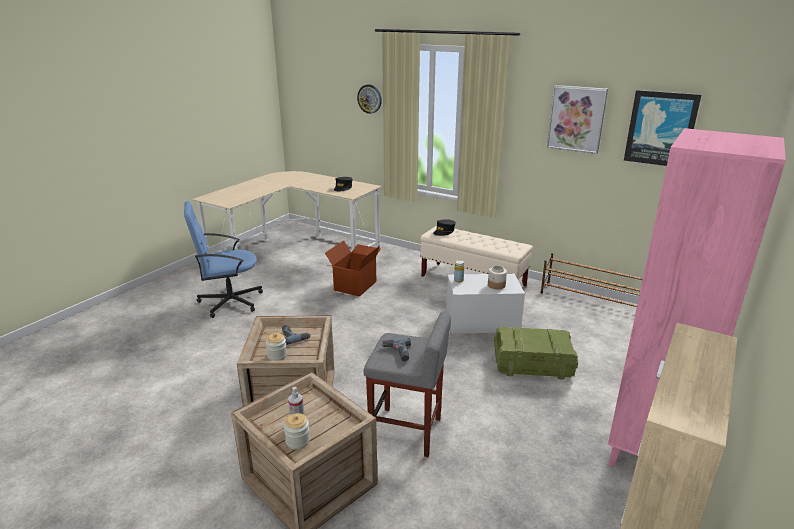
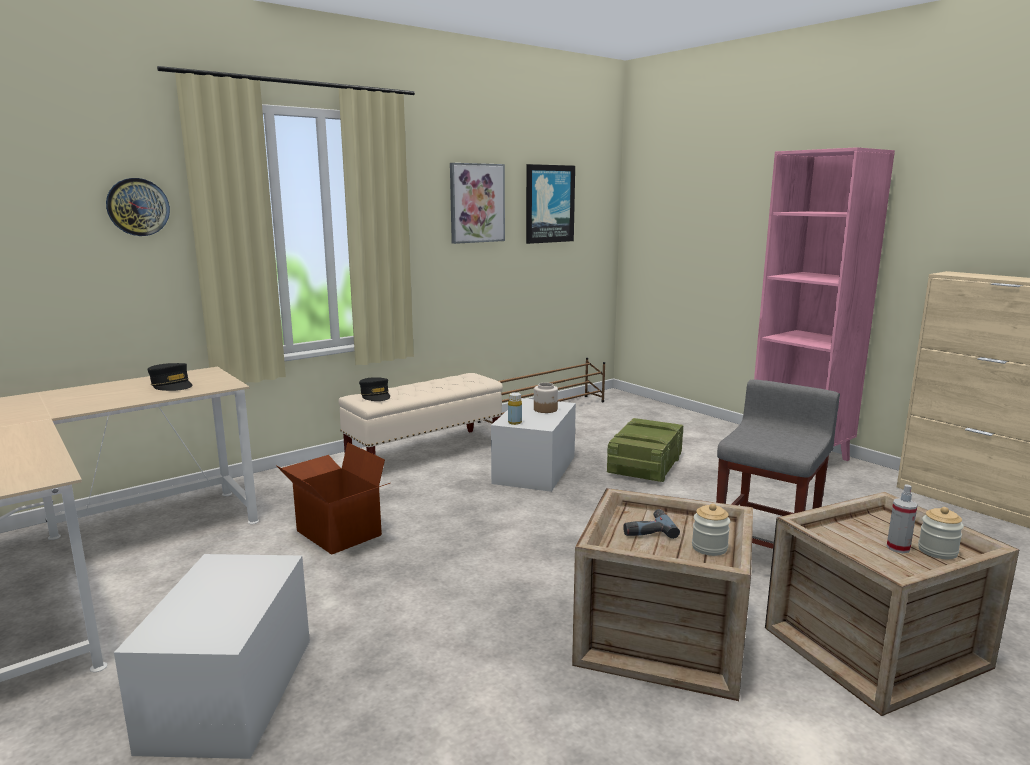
camera: 70 degrees left, 10 degrees down
blue office chair [184,201,263,318] -> white storage box [114,554,310,759]
power drill [381,338,411,361] -> none

